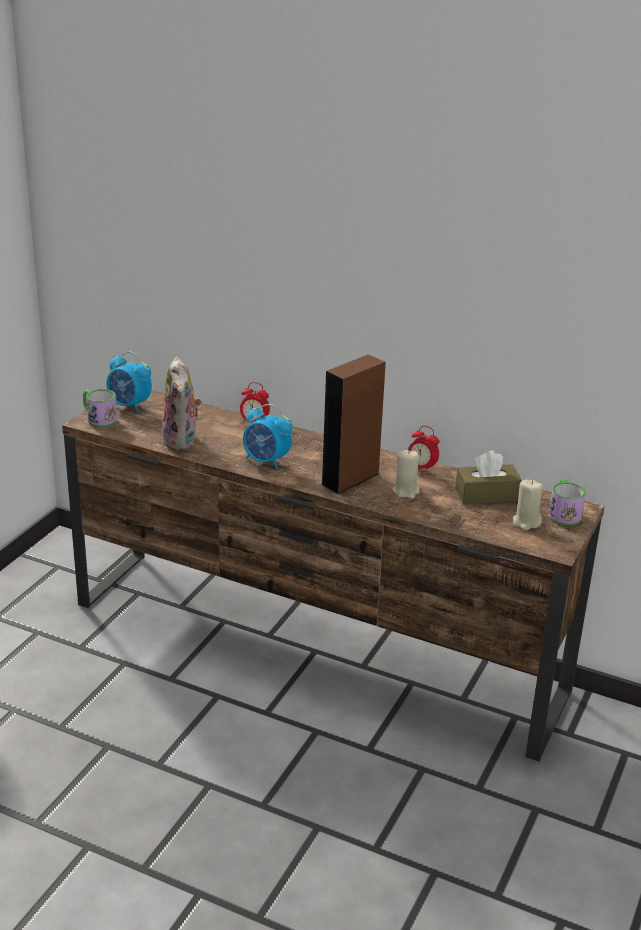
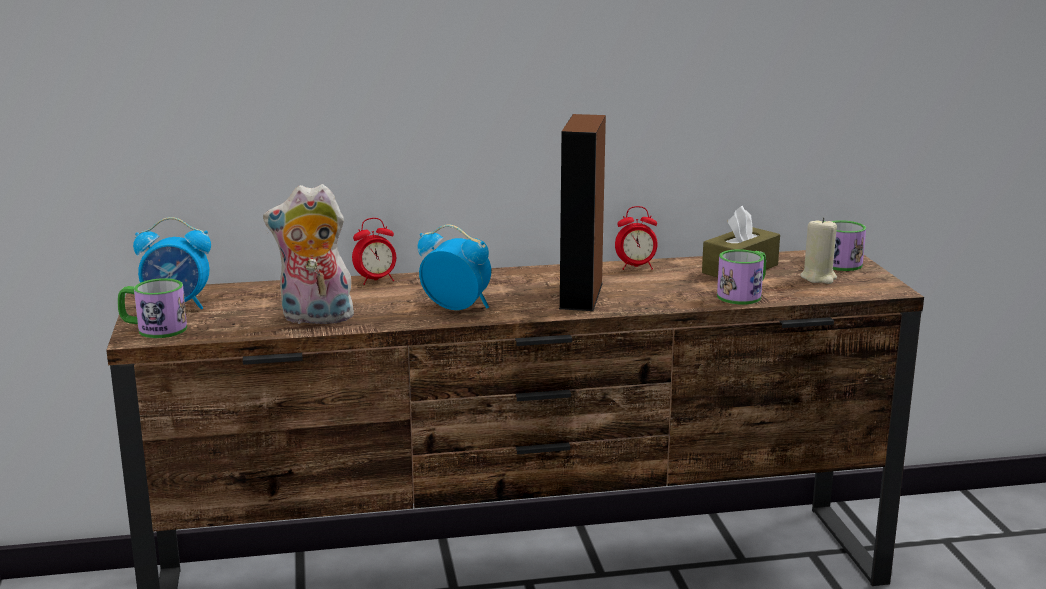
camera: 35 degrees left, 10 degrees down
plush toy [162,357,202,451] -> plush toy turned 135 degrees clockwise [263,184,354,327]
alarm clock [243,404,293,469] -> alarm clock turned 150 degrees counterclockwise [418,224,491,310]
beige candle [393,450,420,499] -> none
none -> mug [717,249,766,304]

